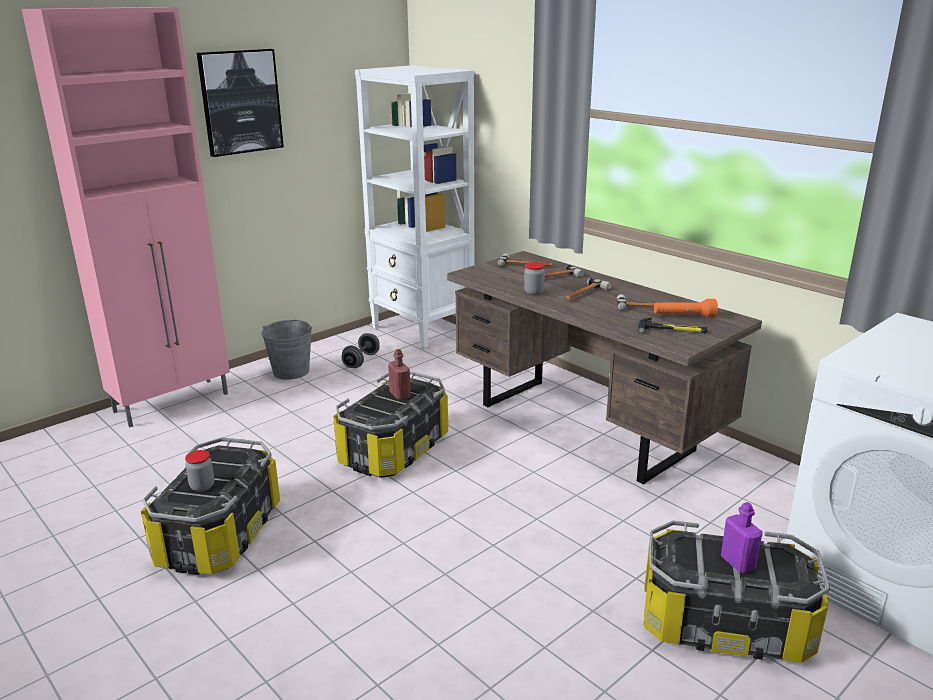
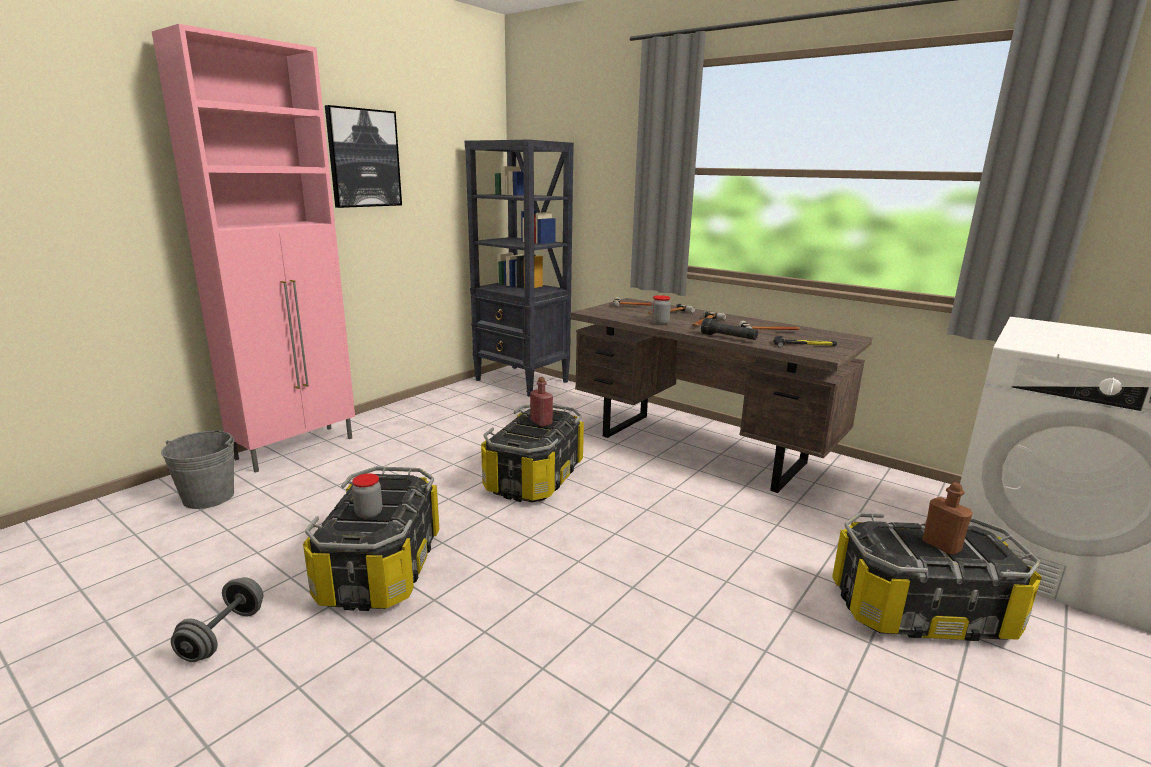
camera: 10 degrees left, 5 degrees down
grey bucket [262,319,312,380] -> grey bucket moved to [161,430,234,509]
grey dumbbell [342,333,380,368] -> grey dumbbell moved to [171,577,263,662]
white bookcase [355,65,474,352] -> black bookcase [465,140,574,397]
orange flashlight [654,299,718,317] -> none
purple bottle [721,502,763,573] -> brown bottle [923,482,973,555]
none -> black flashlight [701,318,758,340]

